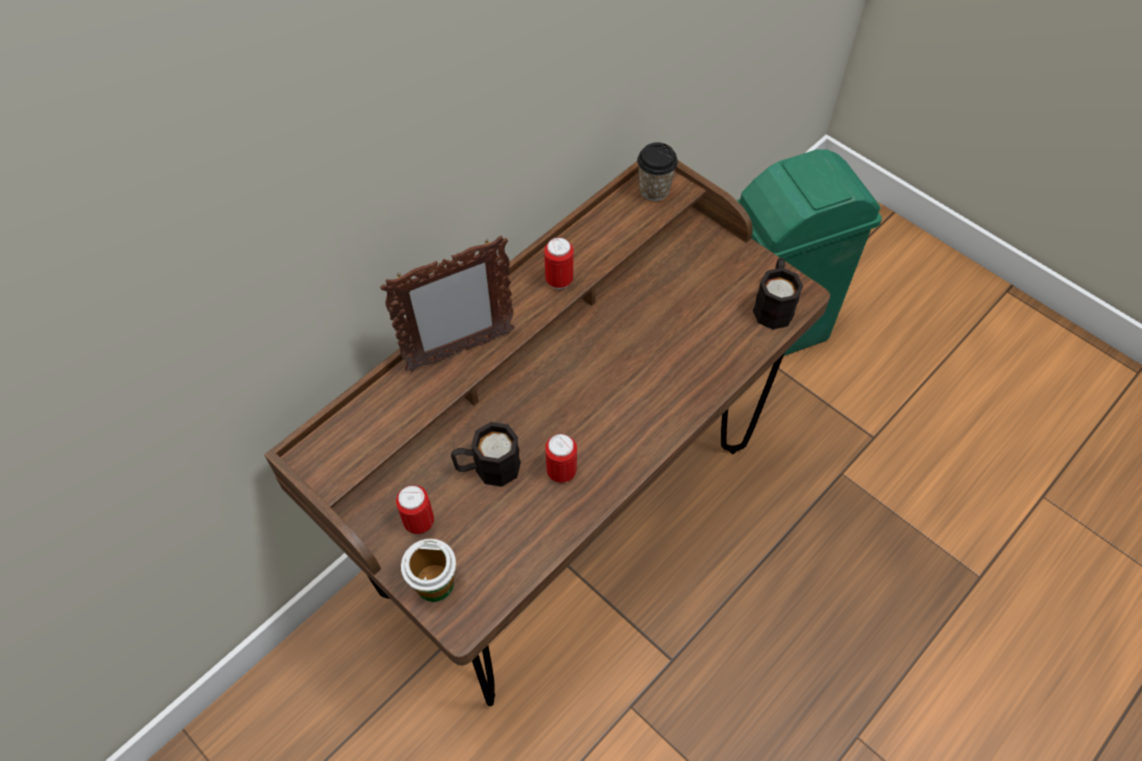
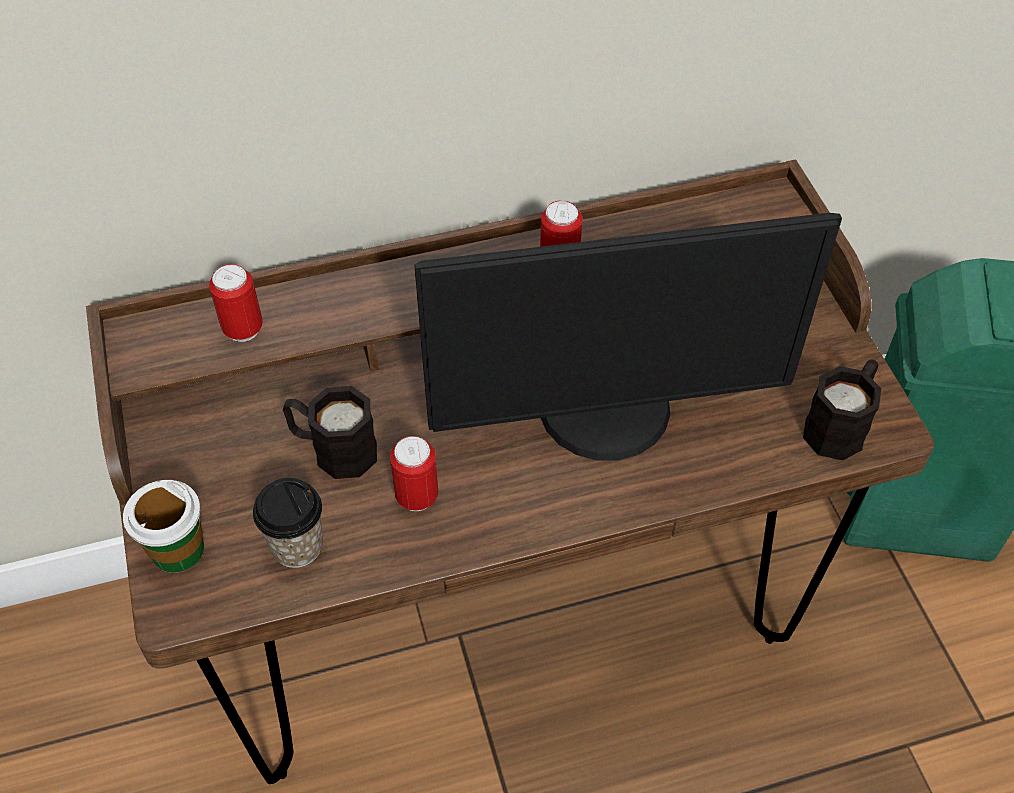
camera: 30 degrees right, 5 degrees down
picture frame [380,236,515,372] -> none
can [396,485,434,534] -> can moved to [209,264,262,342]
cup [637,142,678,201] -> cup moved to [253,478,323,568]
none -> monitor [414,213,842,461]

